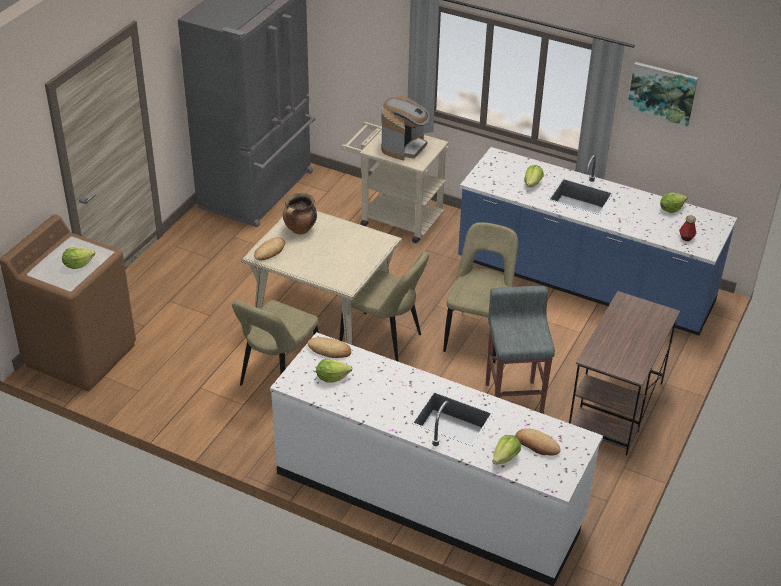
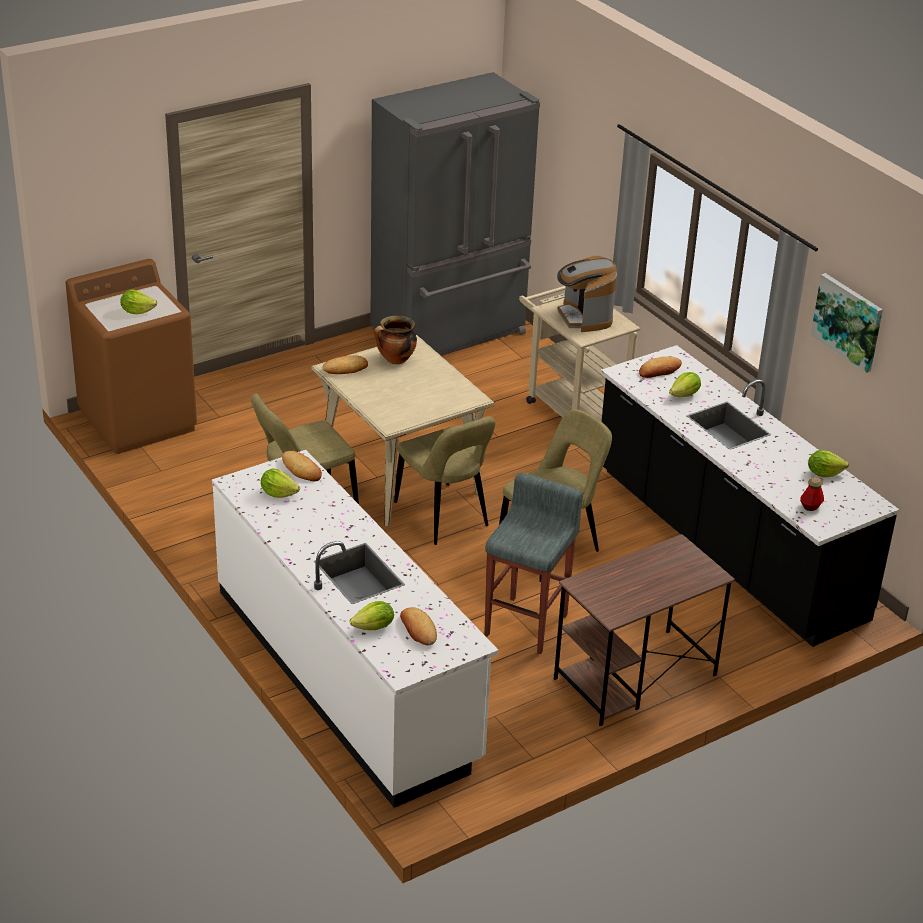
camera: 30 degrees right, 5 degrees down
coffee machine [381,96,430,160] -> coffee machine turned 105 degrees clockwise [557,256,617,332]
blue counter [458,147,737,336] -> black counter [601,345,899,647]
none -> bread [639,356,682,378]

